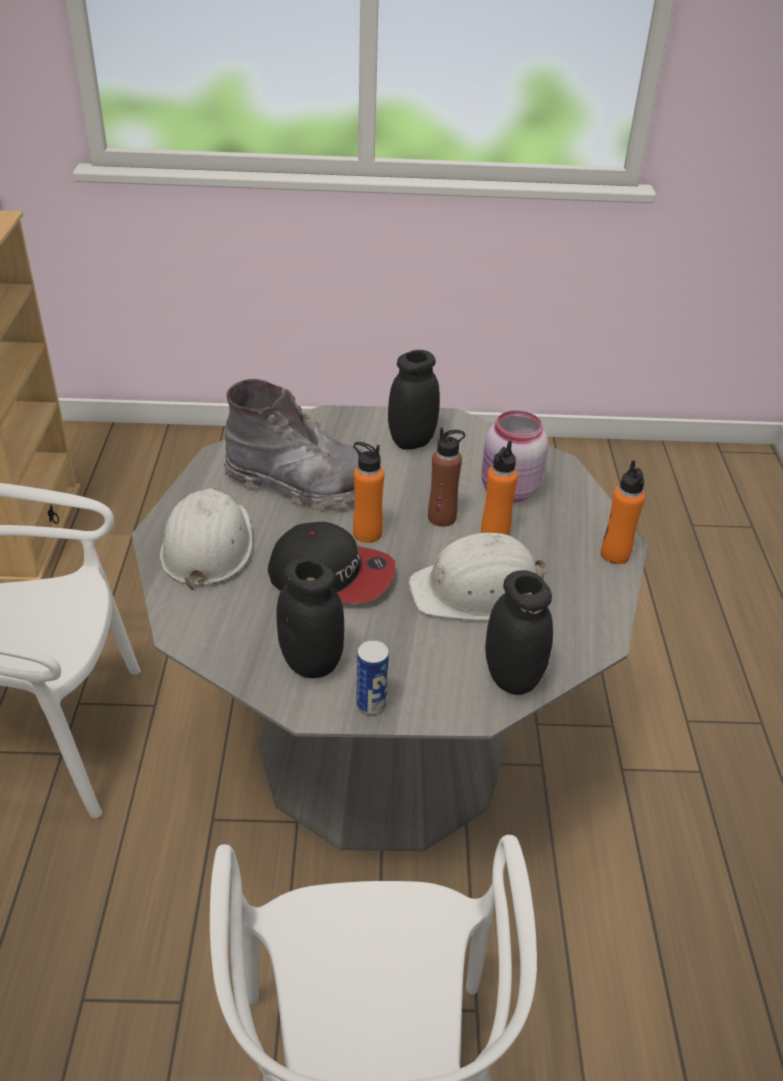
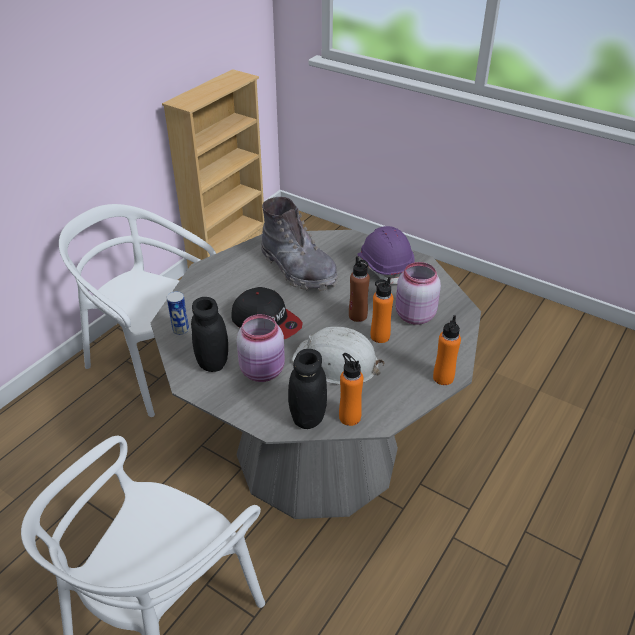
camera: 35 degrees right, 0 degrees up
white hard hat [160,488,253,590] -> none
orange bottle [353,442,384,543] -> orange bottle moved to [339,353,363,426]
can [356,640,389,716] -> can moved to [167,291,189,335]
black jar [388,350,440,450] -> purple hard hat [357,226,415,284]
none -> pink jar [236,314,285,382]

